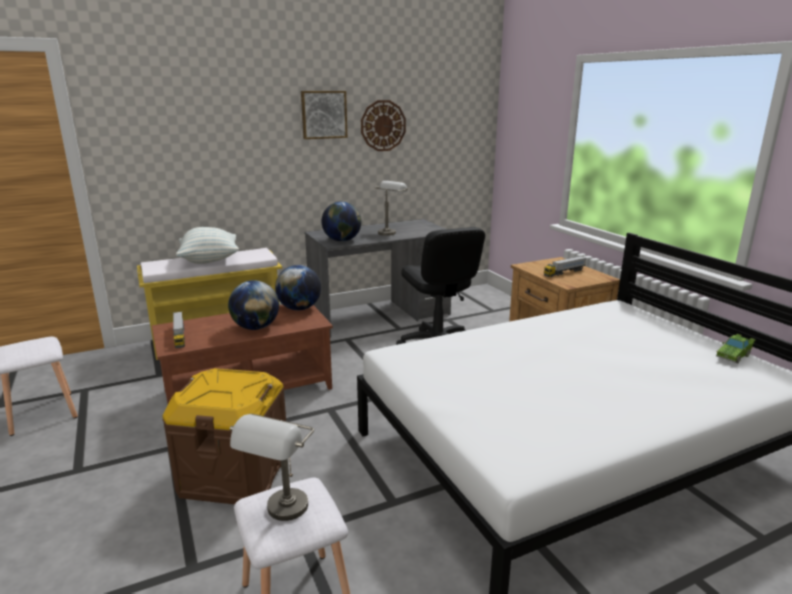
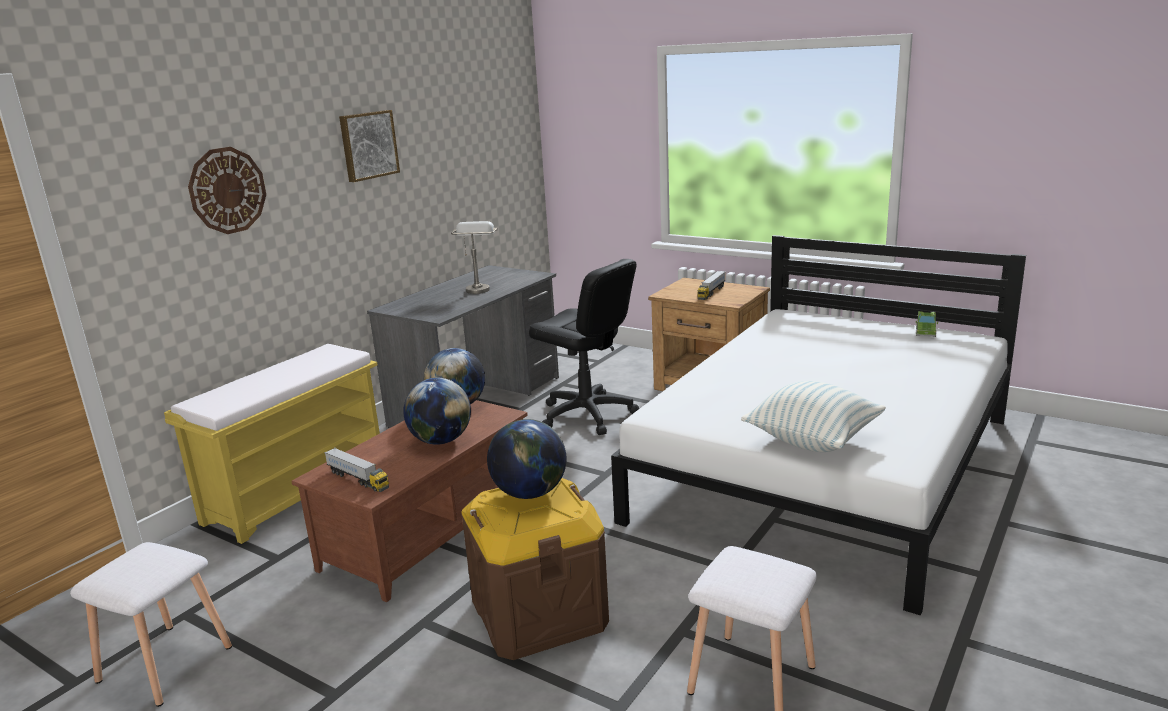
camera: 30 degrees left, 0 degrees up
pillow [176,227,239,264] -> pillow moved to [741,381,886,452]
grey table lamp [230,414,314,521] -> none
globe [322,202,361,242] -> globe moved to [487,419,566,499]
wall clock [361,100,406,151] -> wall clock moved to [188,147,266,234]

